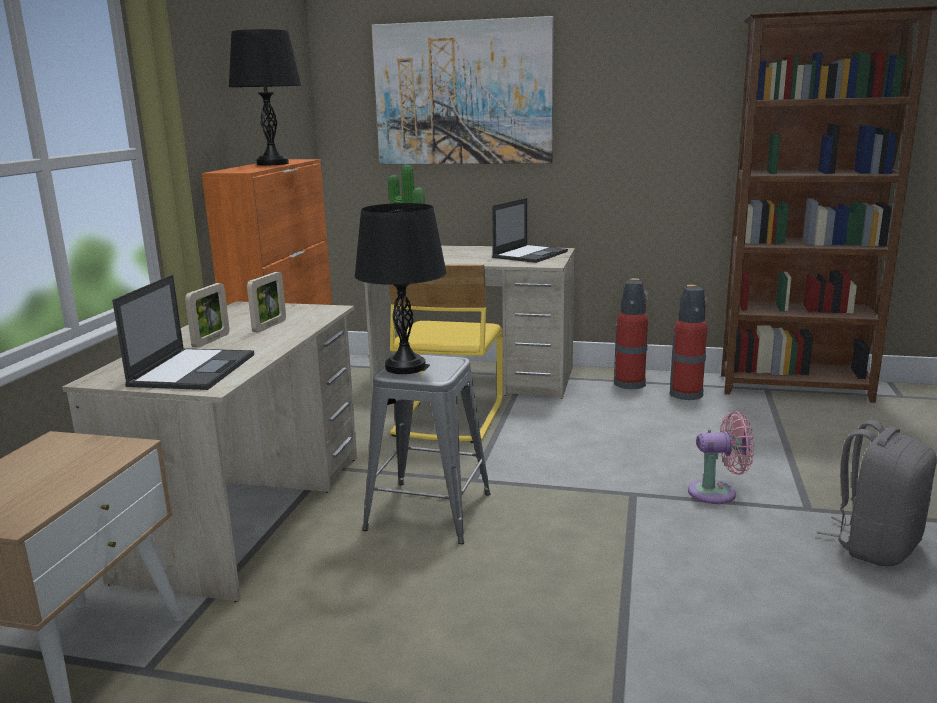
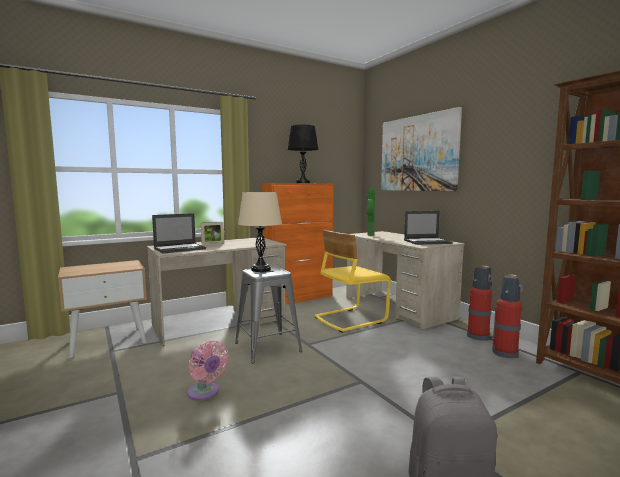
camera: 45 degrees right, 10 degrees down
picture frame [247,272,286,332] -> none
black table lamp [355,203,447,374] -> beige table lamp [238,192,282,272]
pink fan [688,411,755,504] -> pink fan moved to [187,340,229,400]

